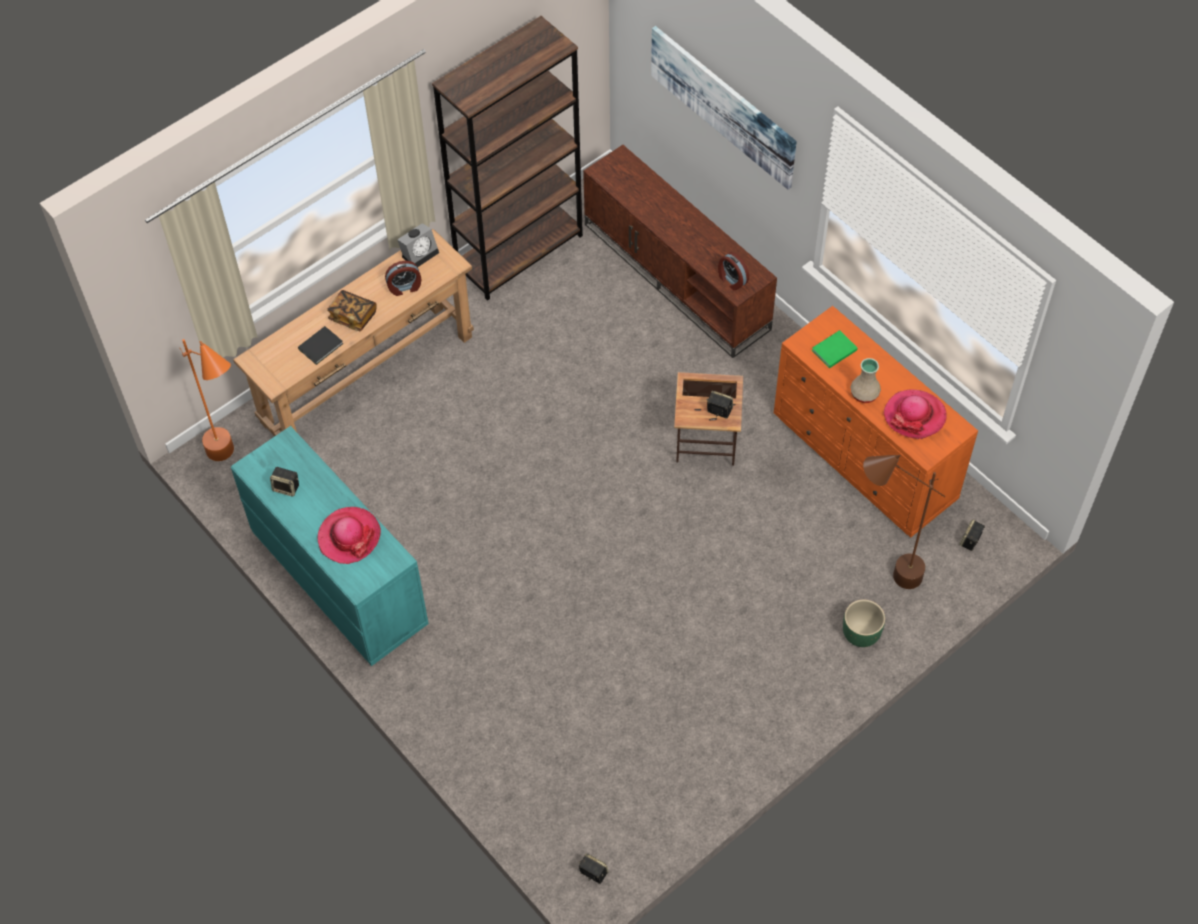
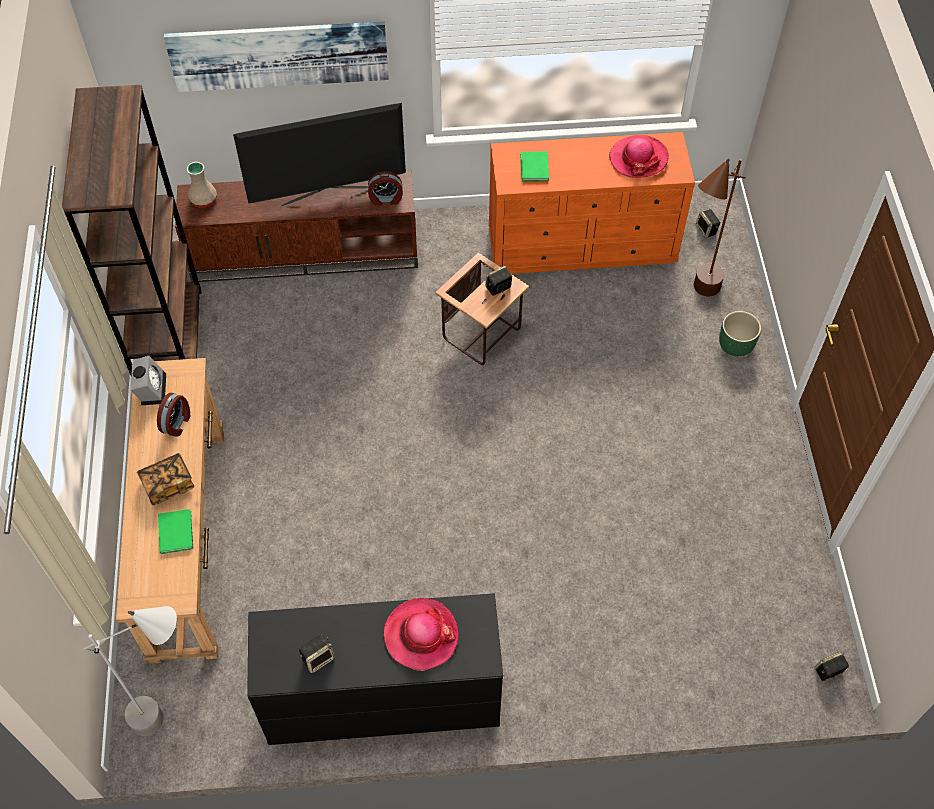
camera: 55 degrees left, 0 degrees up
orange floor lamp [180,339,234,461] -> grey floor lamp [83,606,177,736]
turquoise dresser [231,426,429,666] -> black dresser [247,593,503,745]
black book [298,326,343,365] -> green book [158,509,193,554]
beige vase [850,358,881,403] -> beige vase moved to [187,162,217,208]
none -> television [233,103,406,206]

